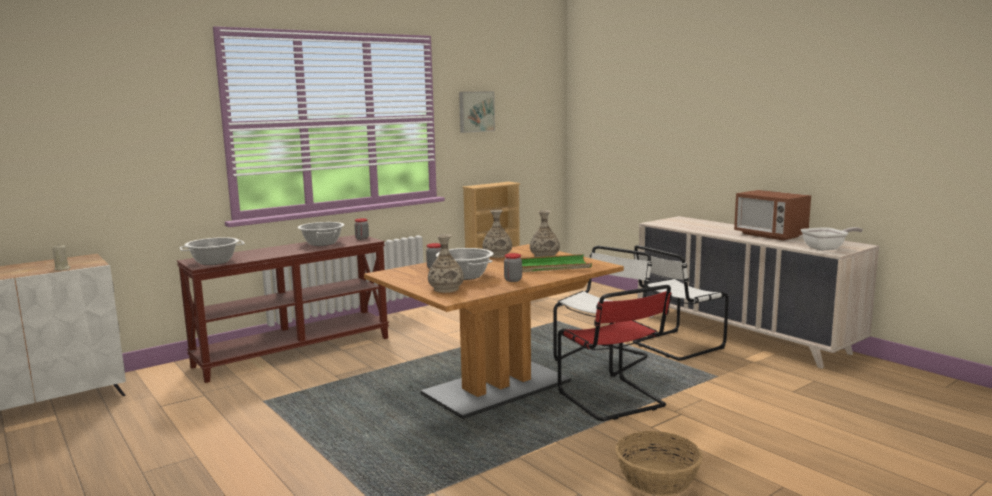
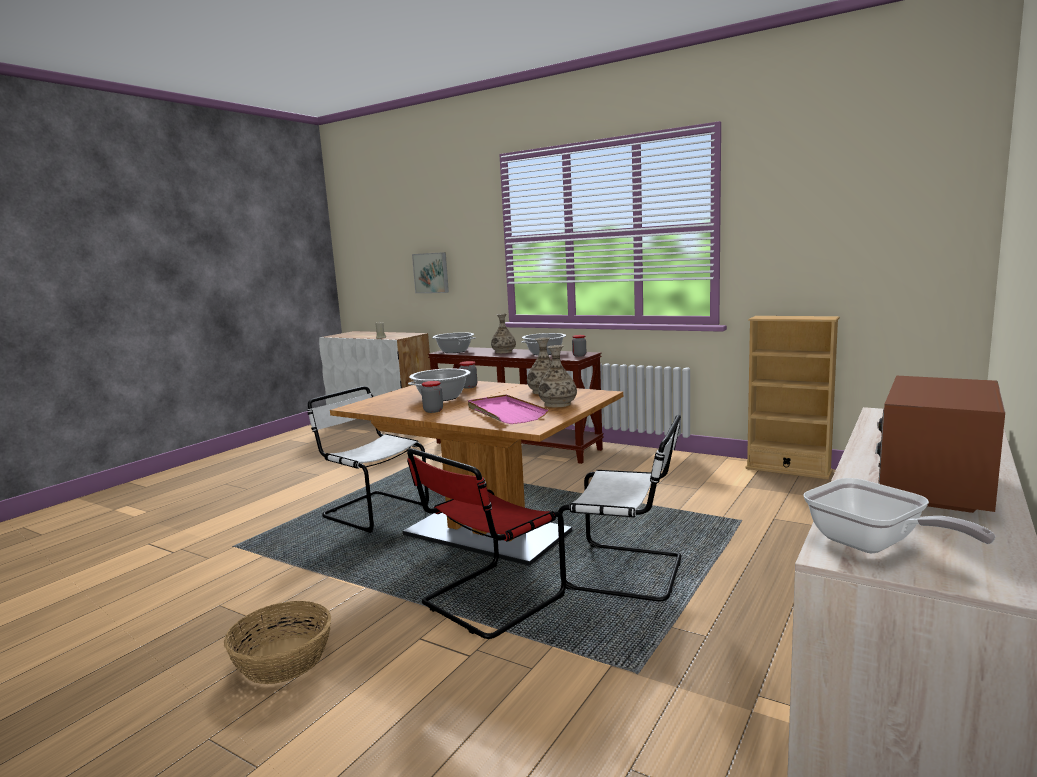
camera: 70 degrees right, 0 degrees up
vase [428,234,464,293] -> vase moved to [491,314,516,353]
picture [459,91,495,133] -> picture moved to [412,252,449,293]
green tray [521,254,592,272] -> pink tray [468,394,549,424]
white chair [633,245,729,361] -> white chair moved to [307,386,429,533]

